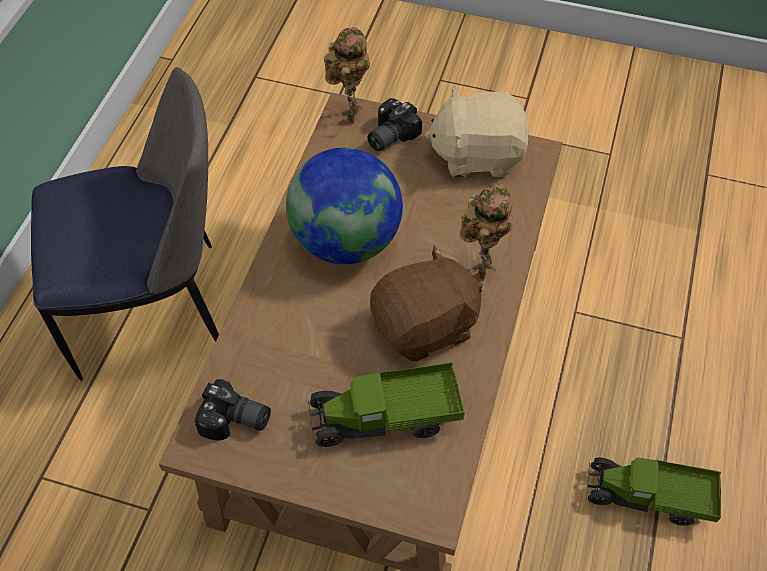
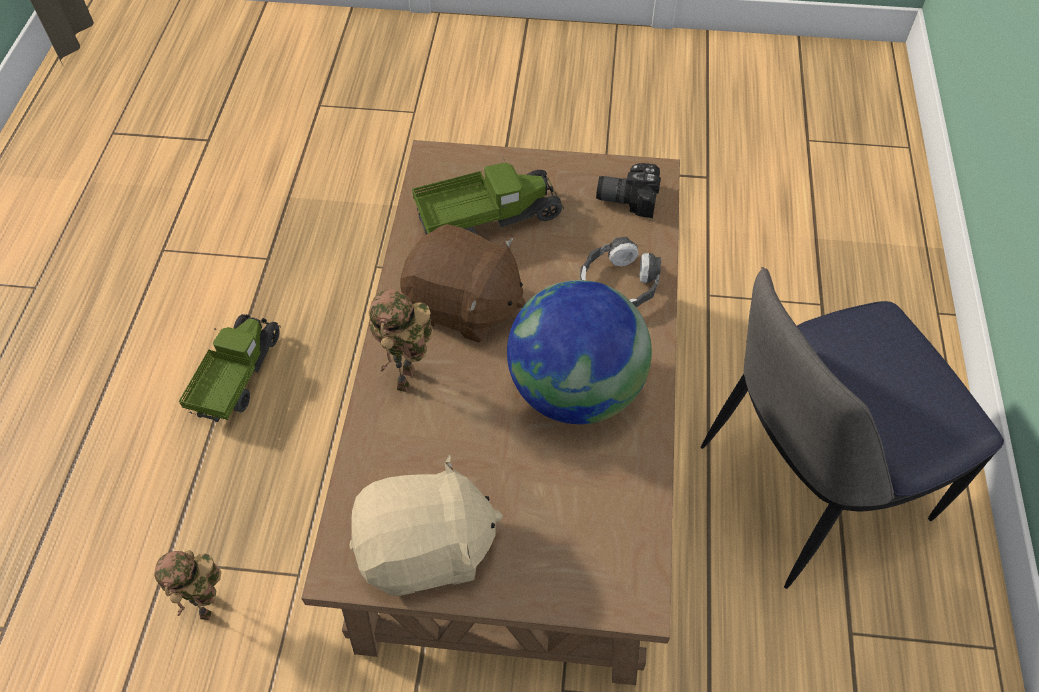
camera: 170 degrees right, 0 degrees up
toy robot [324,27,370,124] -> toy robot moved to [154,550,221,620]
camera [367,98,422,151] -> none
brown plush toy [370,245,483,361] -> brown plush toy turned 120 degrees counterclockwise [400,224,526,343]
toy truck [586,458,721,526] -> toy truck turned 75 degrees counterclockwise [179,314,281,422]
none -> headphones [580,237,661,307]

